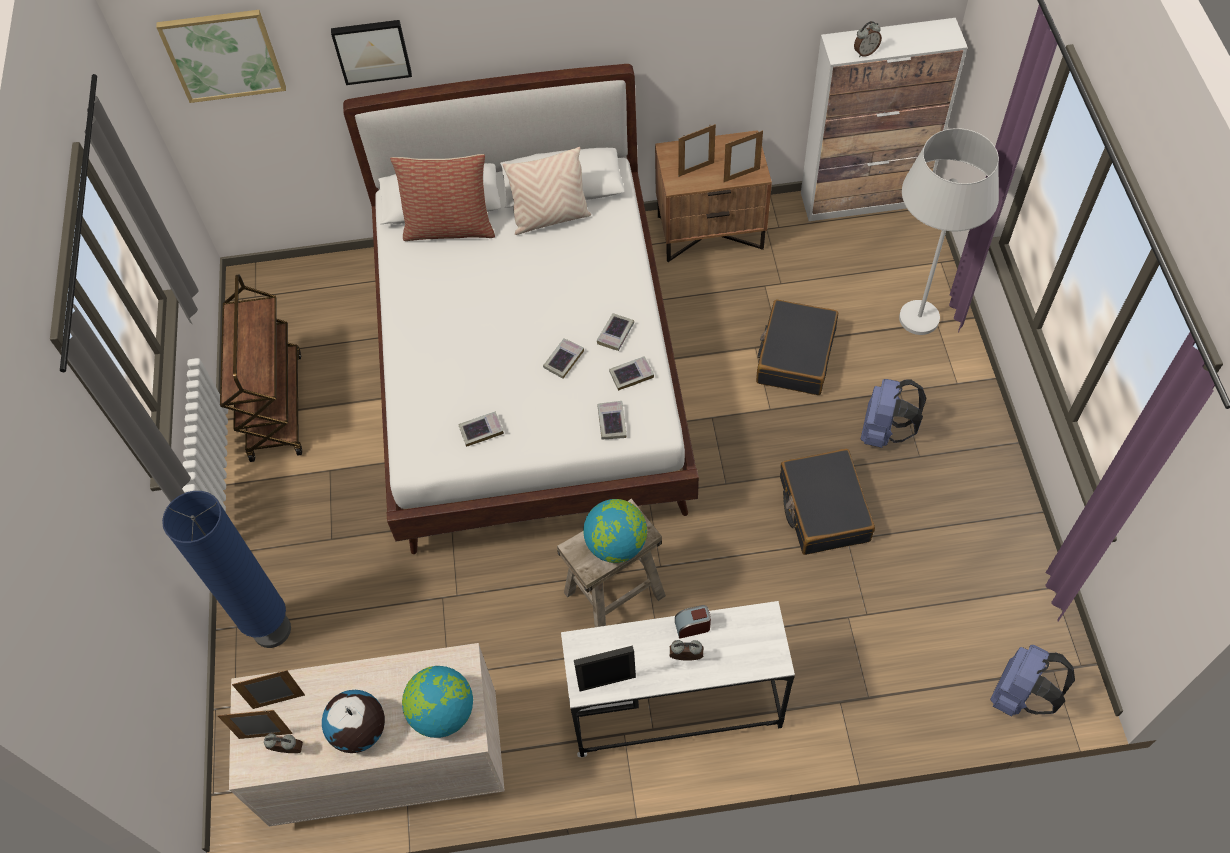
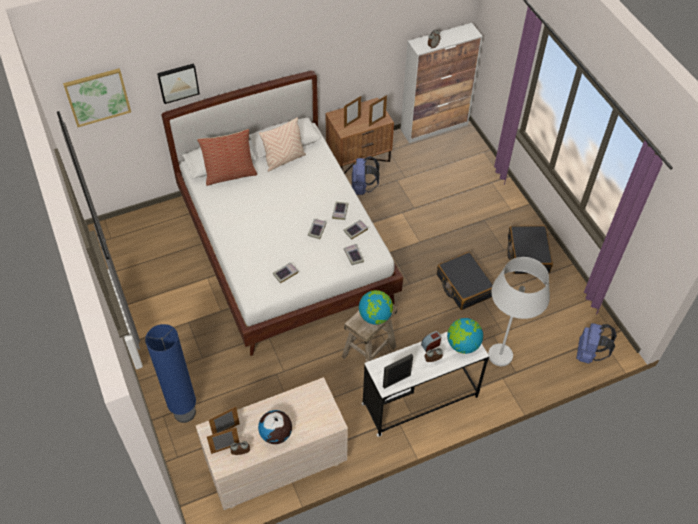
camera: 20 degrees left, 5 degrees down
brown cart [220,274,302,462] -> none
globe [402,666,473,738] -> globe moved to [447,318,483,354]
black suitcase [756,300,838,395] -> black suitcase moved to [507,225,553,274]
blue backpack [861,379,927,448] -> blue backpack moved to [352,156,380,195]
white floor lamp [899,128,999,335] -> white floor lamp moved to [488,257,550,366]

